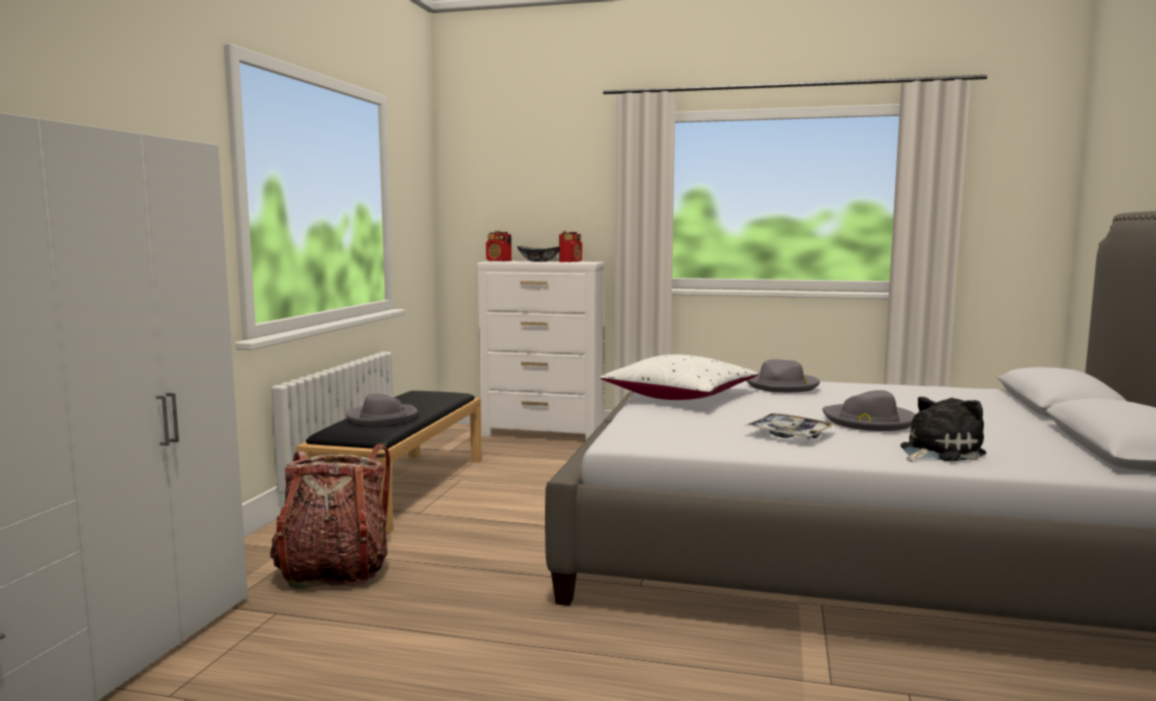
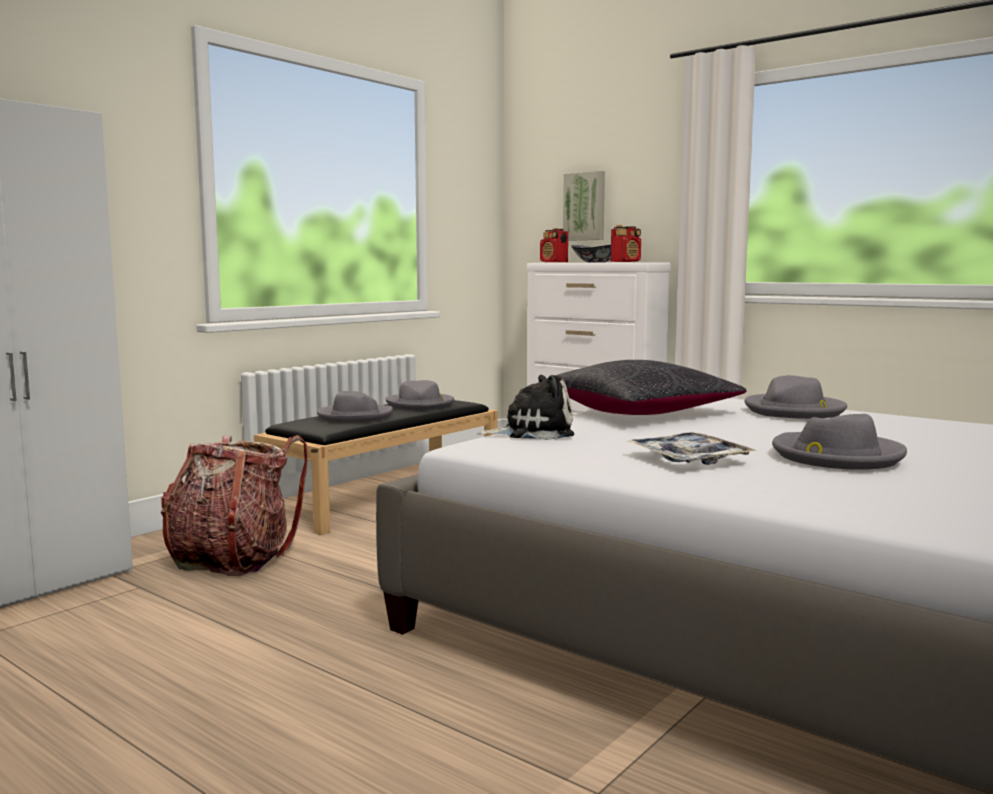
camera: 25 degrees right, 0 degrees up
white pillow [600,354,758,400] -> black pillow [546,360,747,415]
plush toy [900,397,986,461] -> plush toy moved to [478,375,574,440]
none -> grey hat [385,380,454,410]
none -> picture [563,171,605,241]

